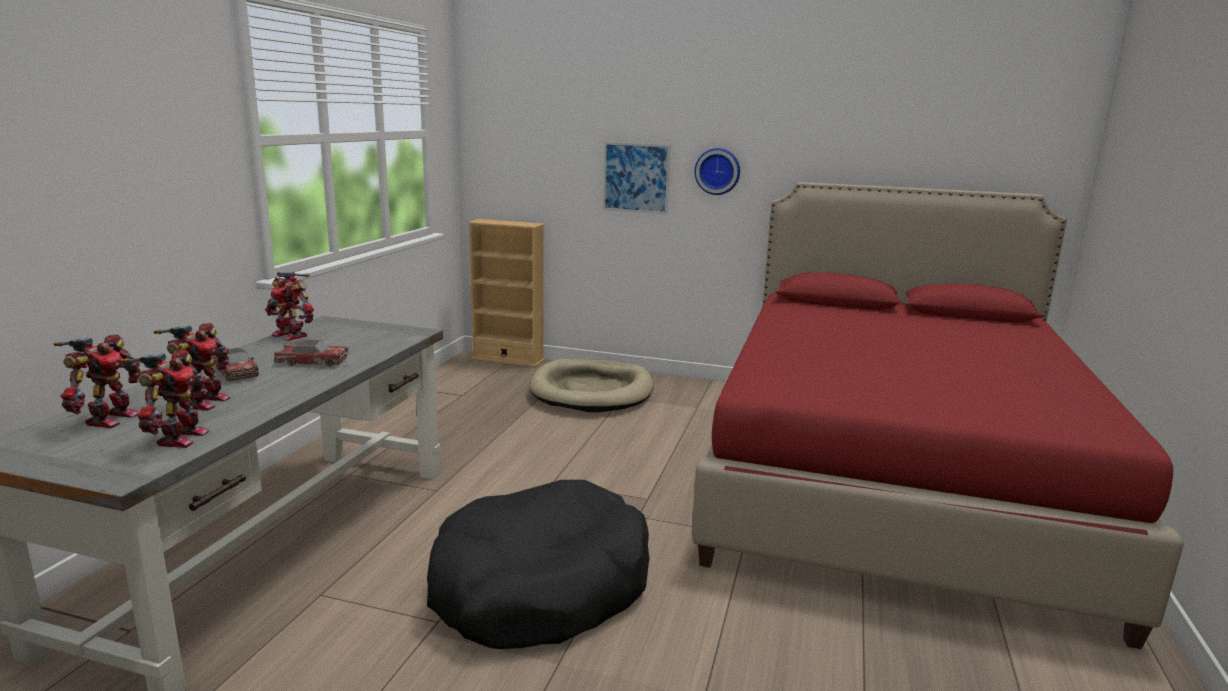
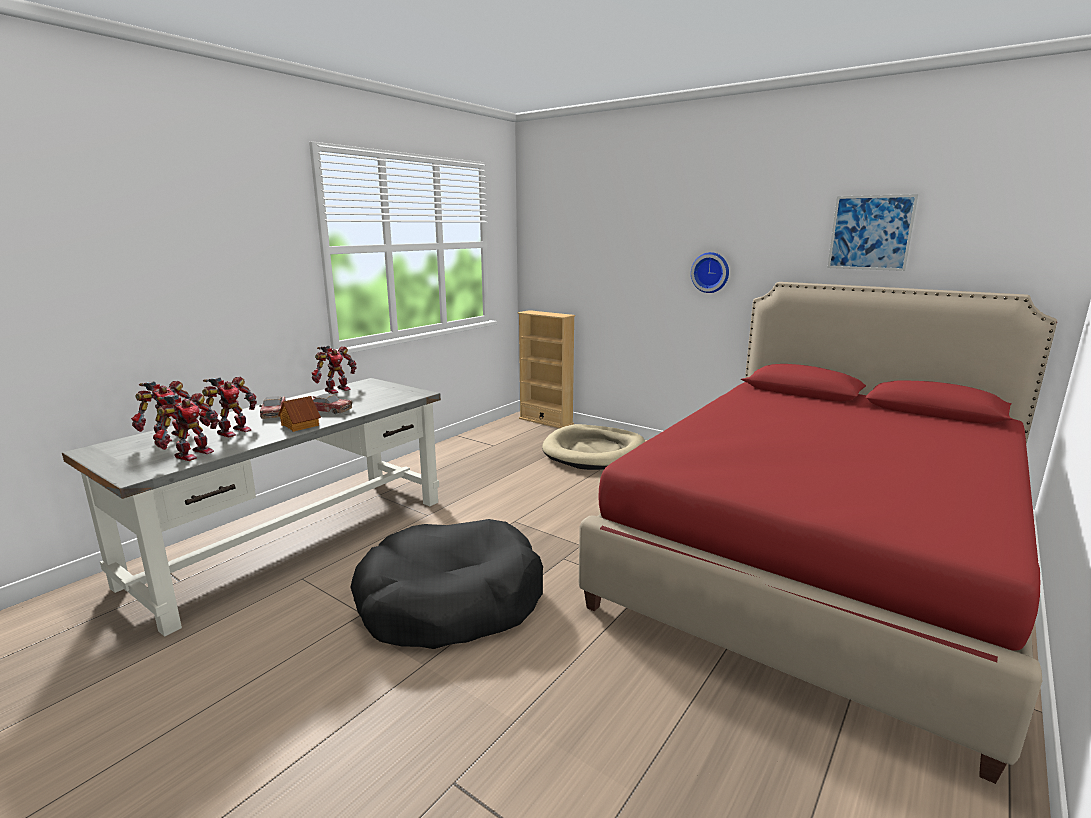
camera: 20 degrees right, 0 degrees up
toy robot [265,272,314,341] -> toy robot turned 105 degrees counterclockwise [312,346,356,394]
picture [603,142,671,214] -> picture moved to [827,194,918,271]
none -> toy house [278,396,321,432]

